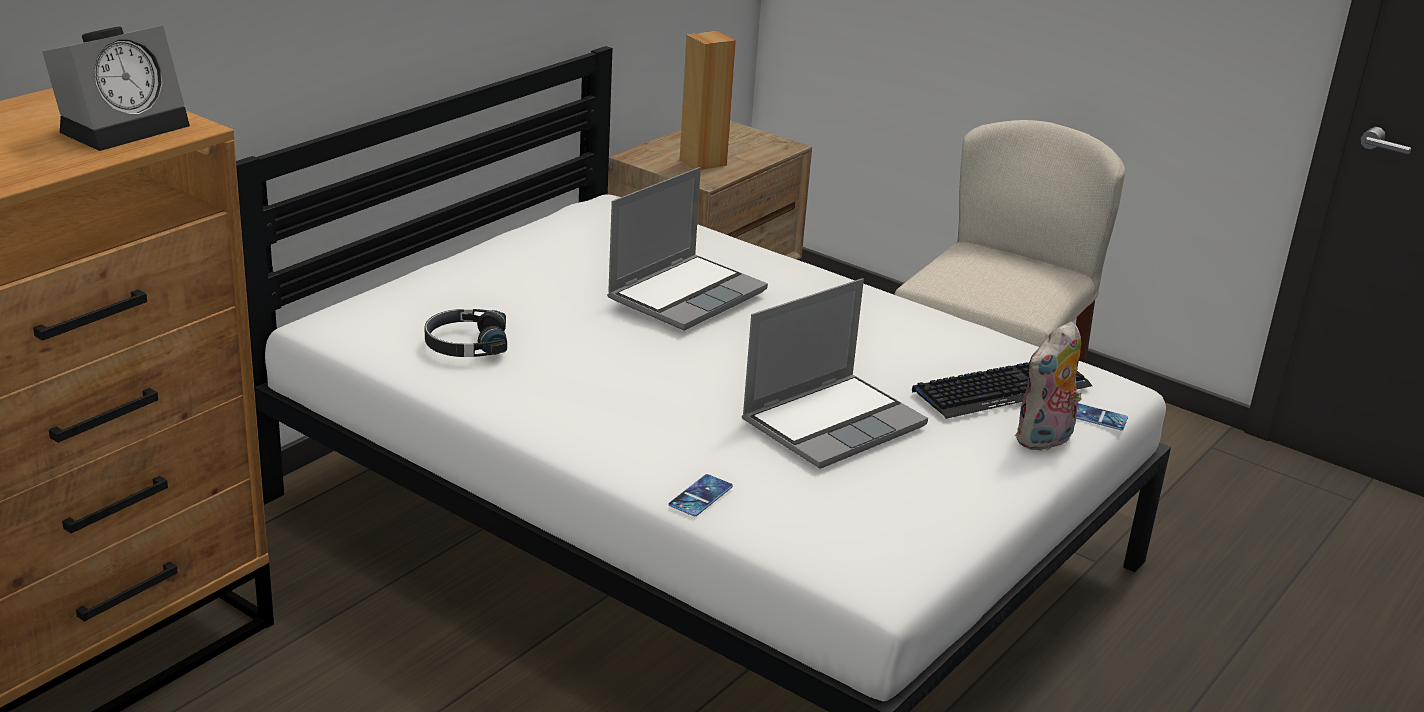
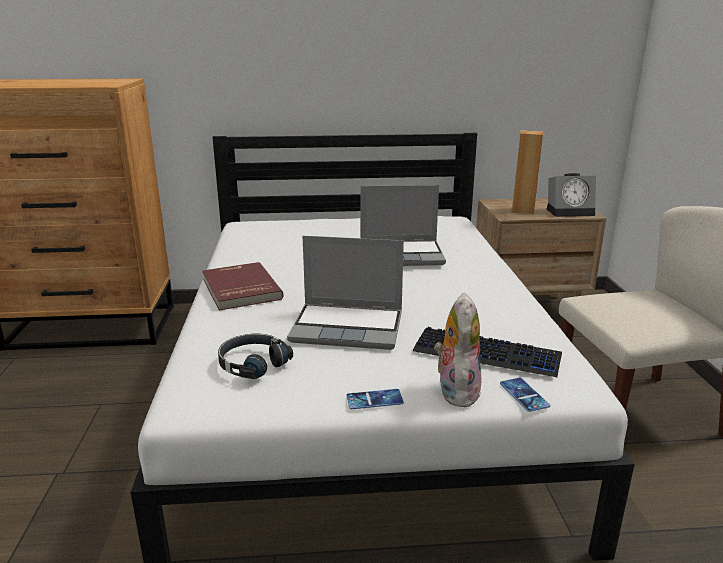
camera: 50 degrees right, 5 degrees down
alarm clock [42,26,190,151] -> alarm clock moved to [547,173,596,217]
black headphones [425,309,507,357] -> black headphones moved to [218,334,293,379]
phone [669,474,733,516] -> phone moved to [347,389,404,409]
plush toy [1015,321,1081,452] -> plush toy turned 90 degrees clockwise [434,293,481,407]
none -> red book [202,262,284,311]

